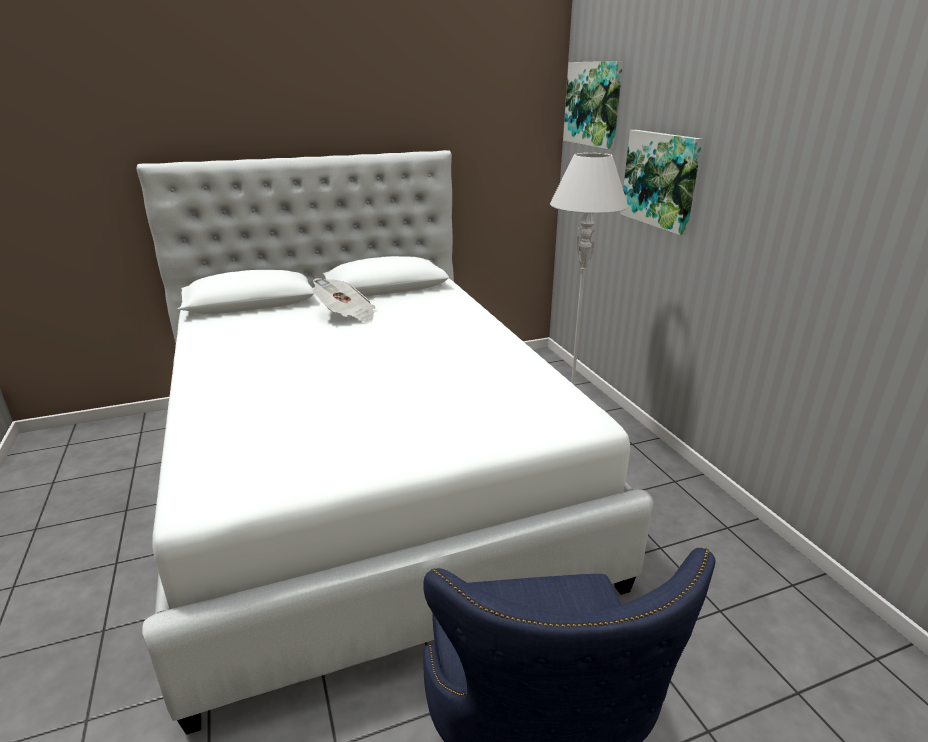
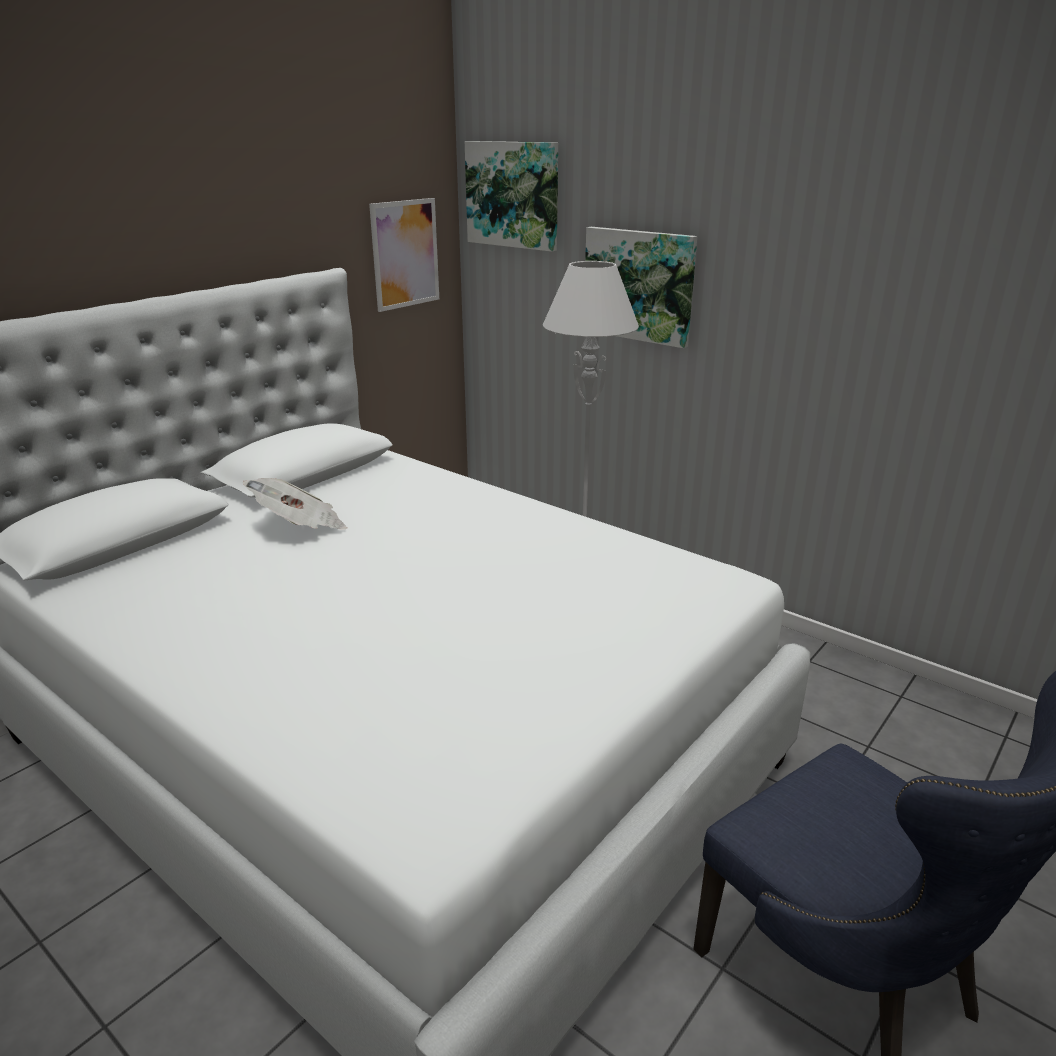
camera: 30 degrees left, 0 degrees up
none -> picture [369,198,439,312]

